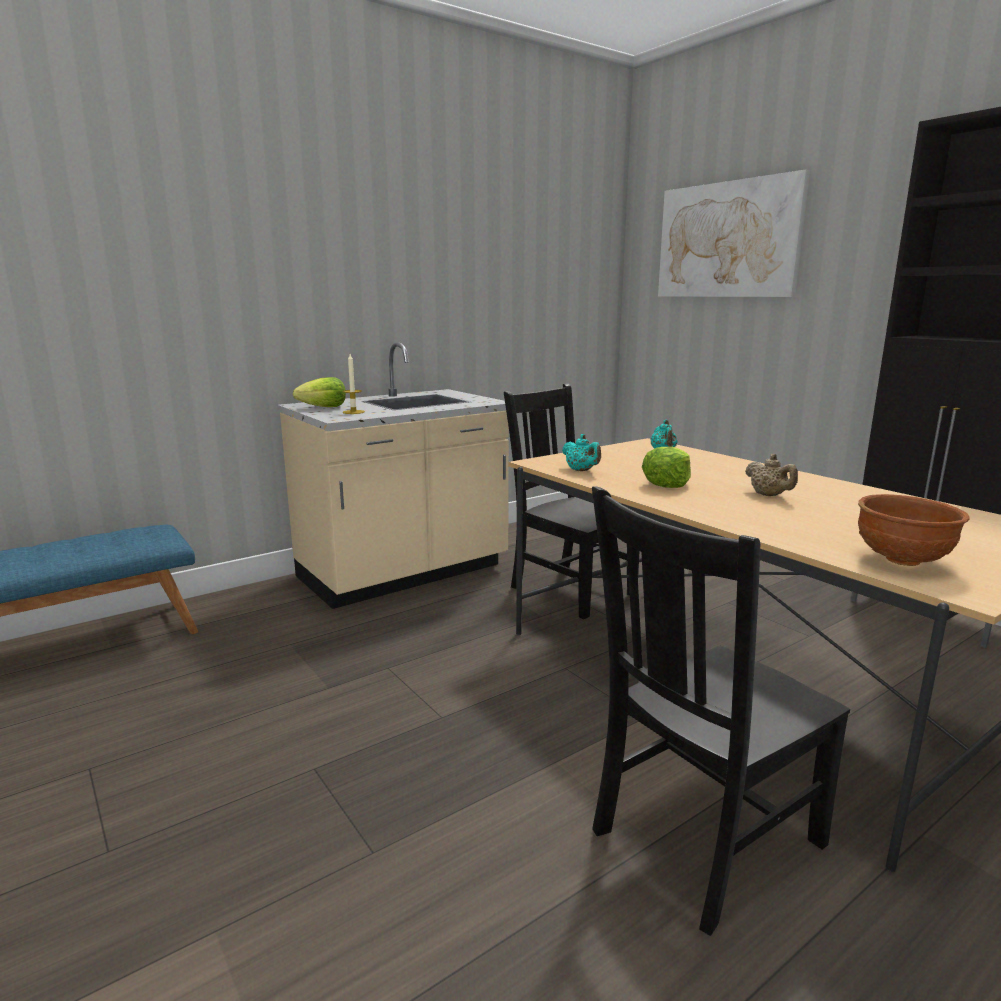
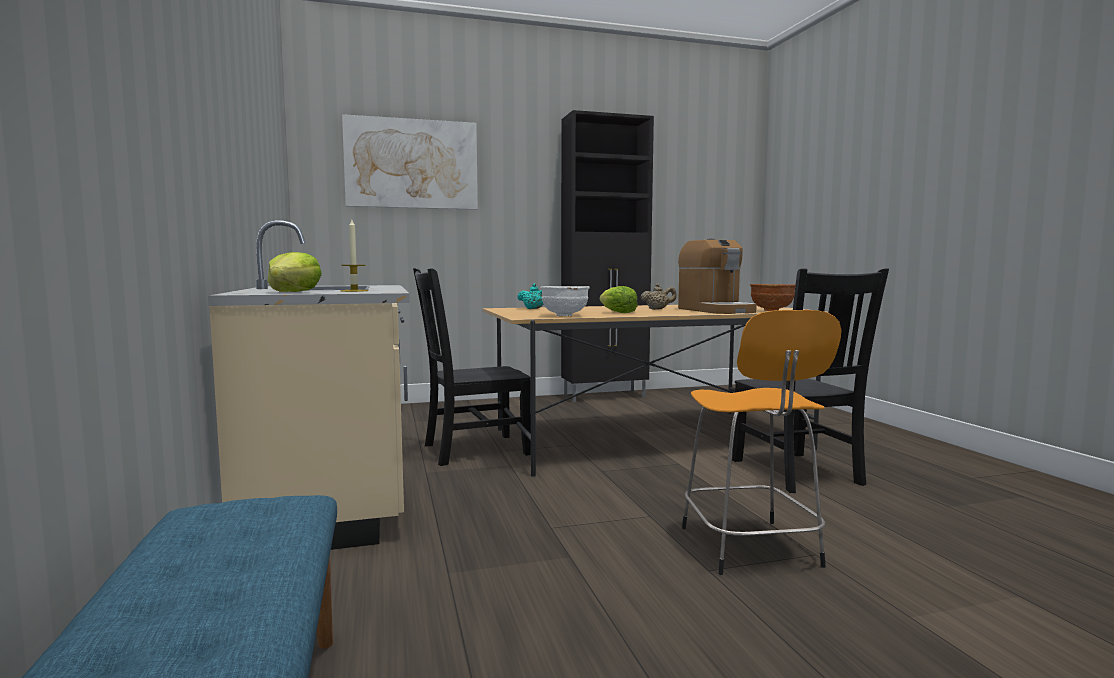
camera: 70 degrees left, 10 degrees down
turquoise teapot [562,434,601,471] -> white bowl [540,286,590,316]
none -> coffee machine [678,238,757,314]
none -> orange stool [682,310,841,575]

